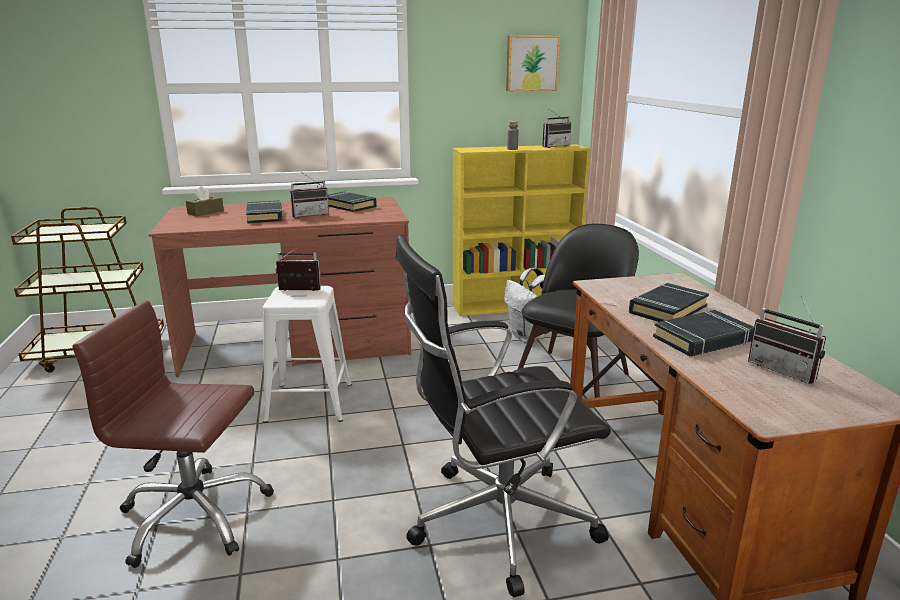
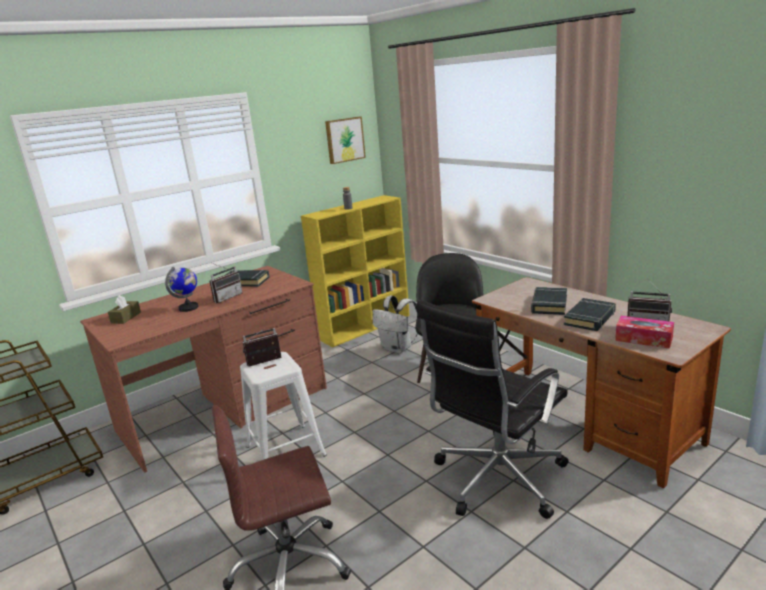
camera: 25 degrees left, 0 degrees up
black book [246,200,283,223] -> globe [165,267,198,312]
radio [542,110,572,148] -> none
none -> tissue box [615,316,674,349]

